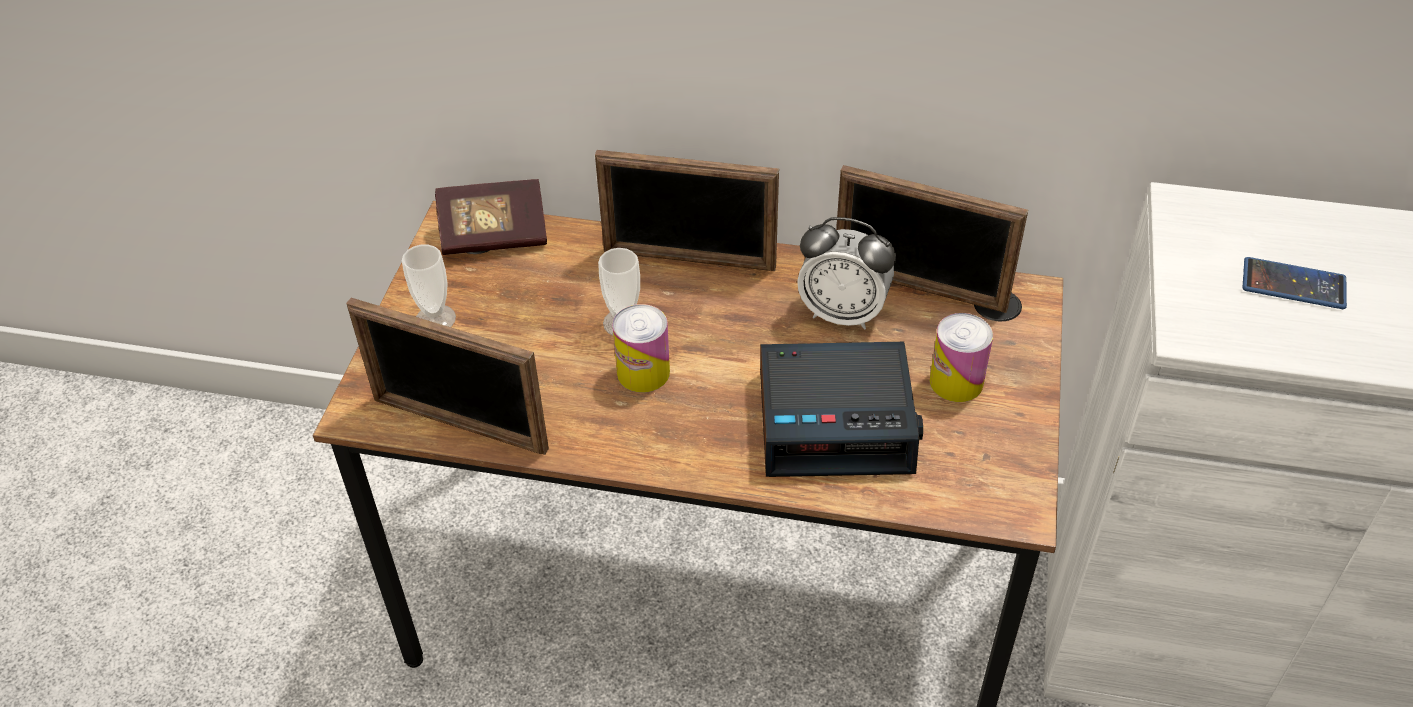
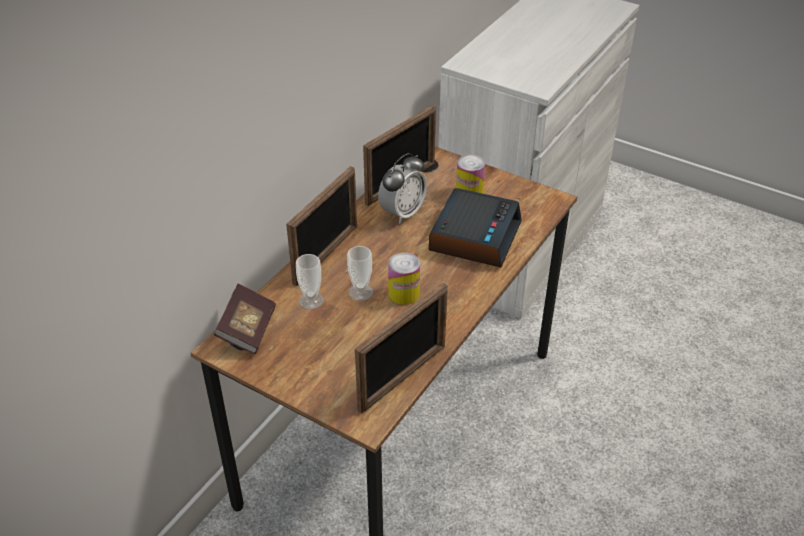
camera: 70 degrees left, 5 degrees down
cup [402,245,456,327] -> cup moved to [296,254,324,309]
phone [1242,257,1347,309] -> none

